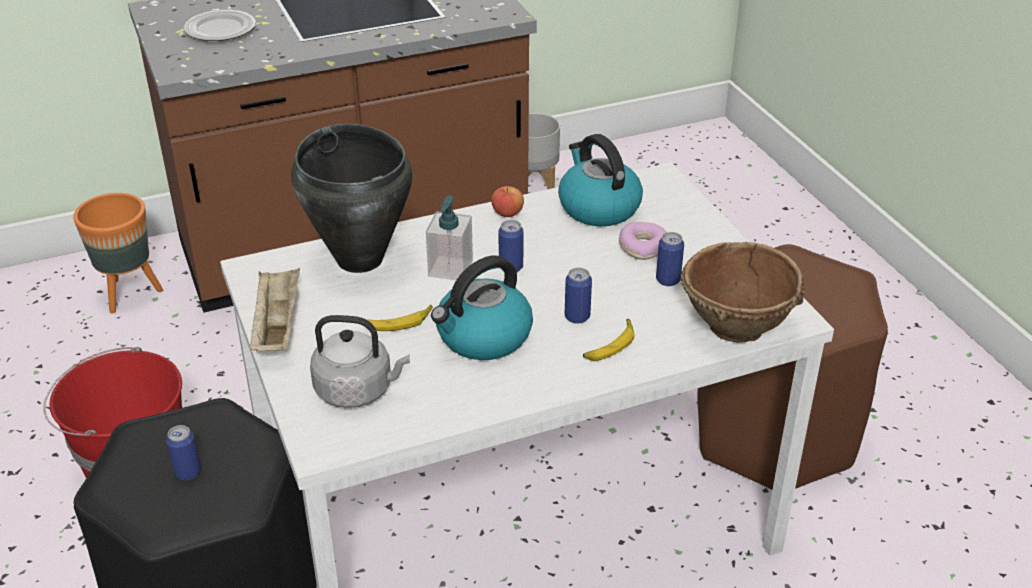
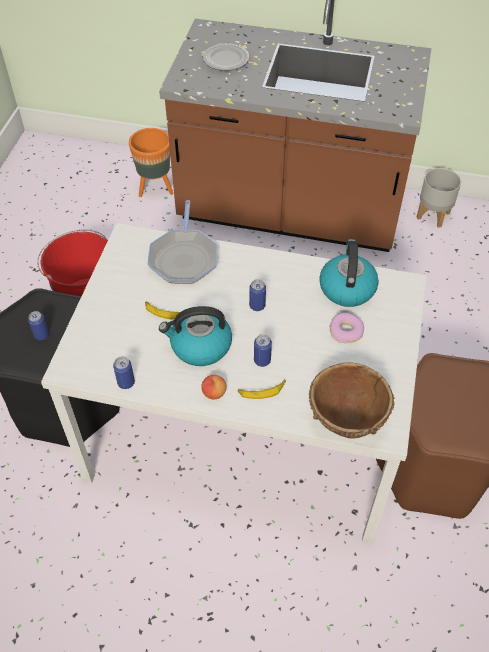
camera: 35 degrees right, 15 degrees up
beige tray [249,267,300,351] -> none
black cooking pot [291,124,412,273] -> frying pan [148,200,218,284]
grey kettle [310,315,410,408] -> none
soap dispenser [426,195,473,280] -> none
apple [491,186,524,217] -> apple moved to [201,375,226,399]
can [656,232,684,286] -> can moved to [113,356,135,389]

